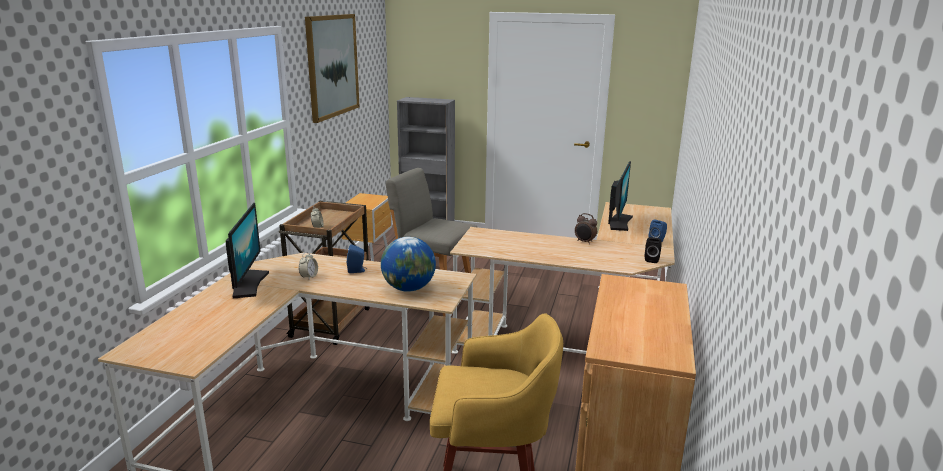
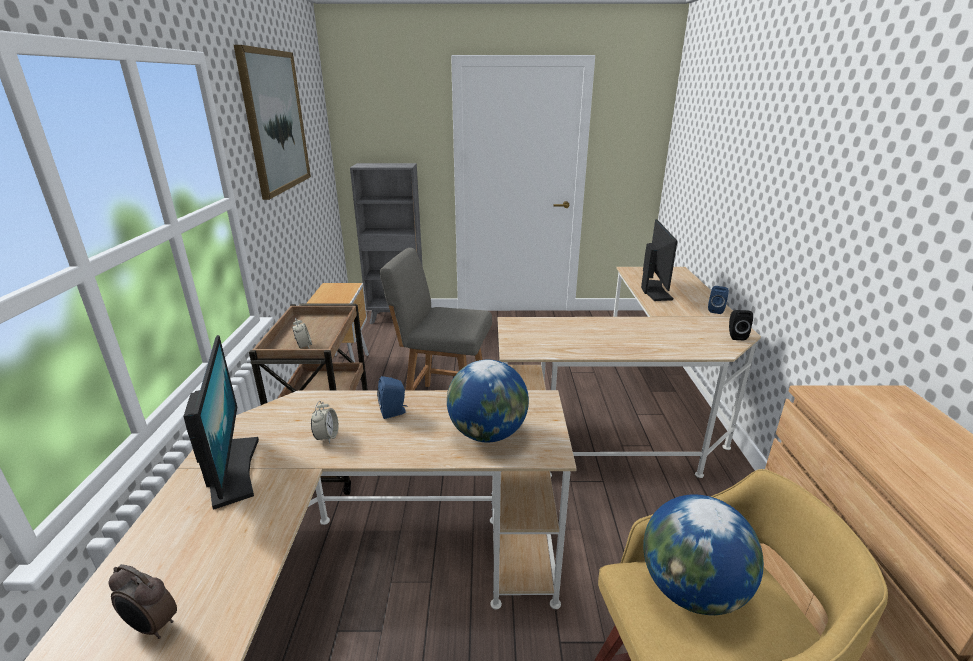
camera: 15 degrees left, 5 degrees up
alarm clock [575,213,597,244] -> alarm clock moved to [108,564,177,639]
none -> globe [643,494,764,615]

